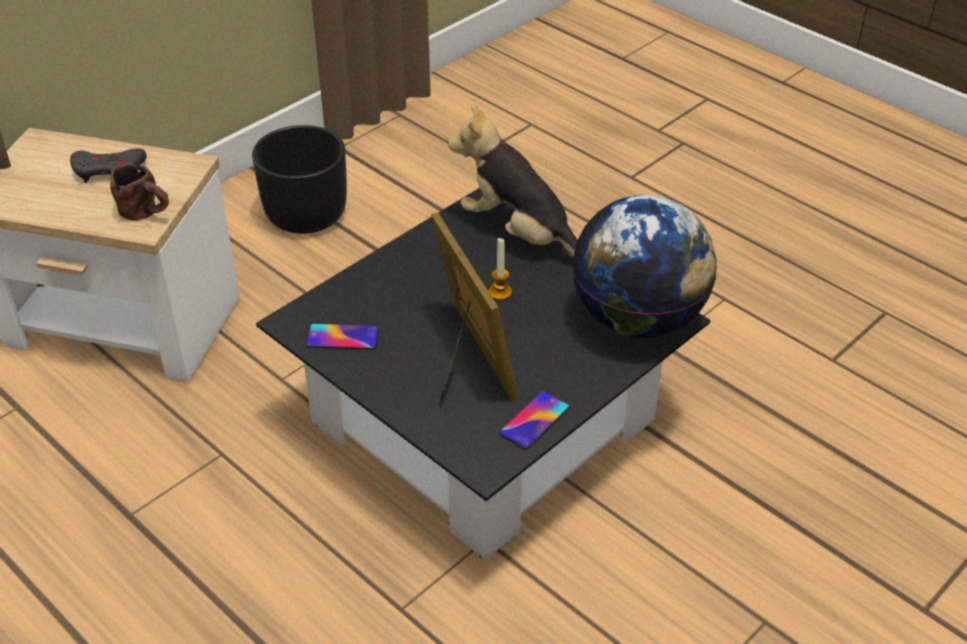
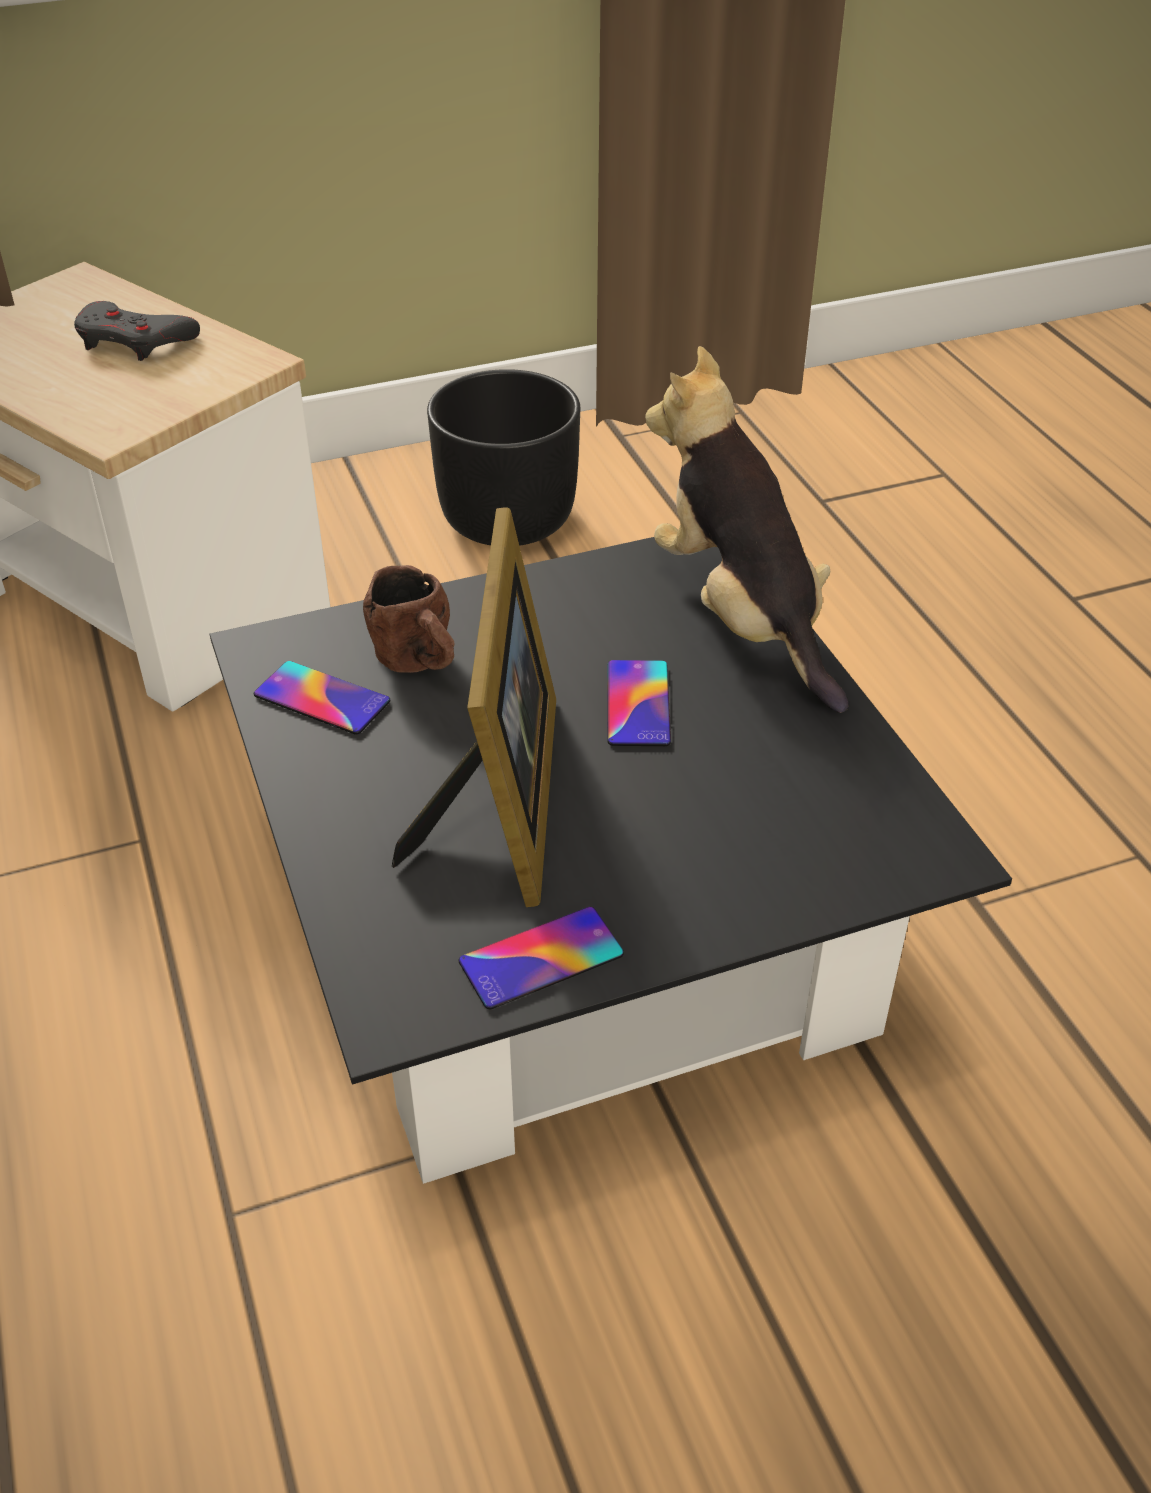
camera: 25 degrees right, 0 degrees up
brown mug [110,164,169,221] -> brown mug moved to [363,565,455,673]
candle [489,238,512,300] -> phone [607,660,671,746]
globe [572,195,717,338] -> none

